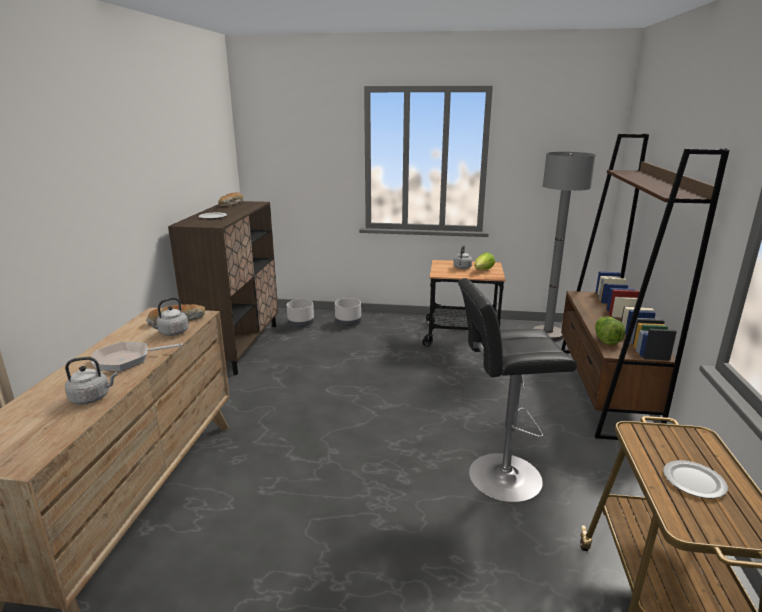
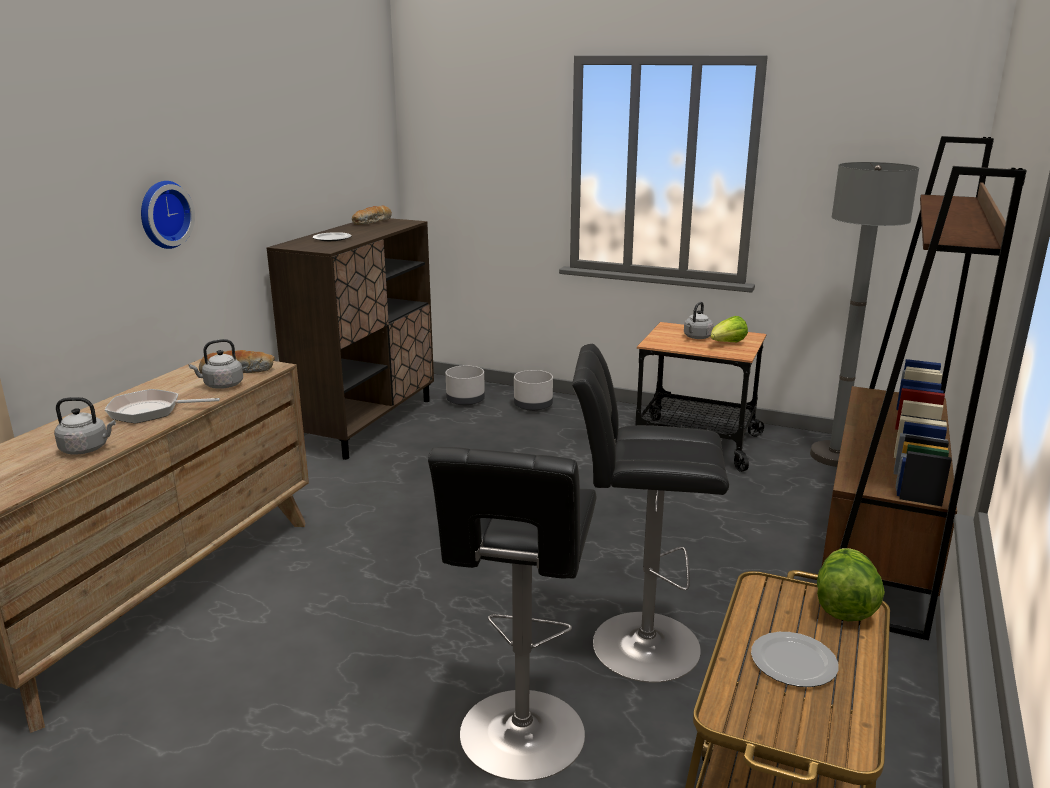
camera: 15 degrees right, 0 degrees up
lettuce [595,316,625,345] -> lettuce moved to [817,548,885,621]
none -> wall clock [141,181,195,249]
none -> black stool [428,447,596,781]

